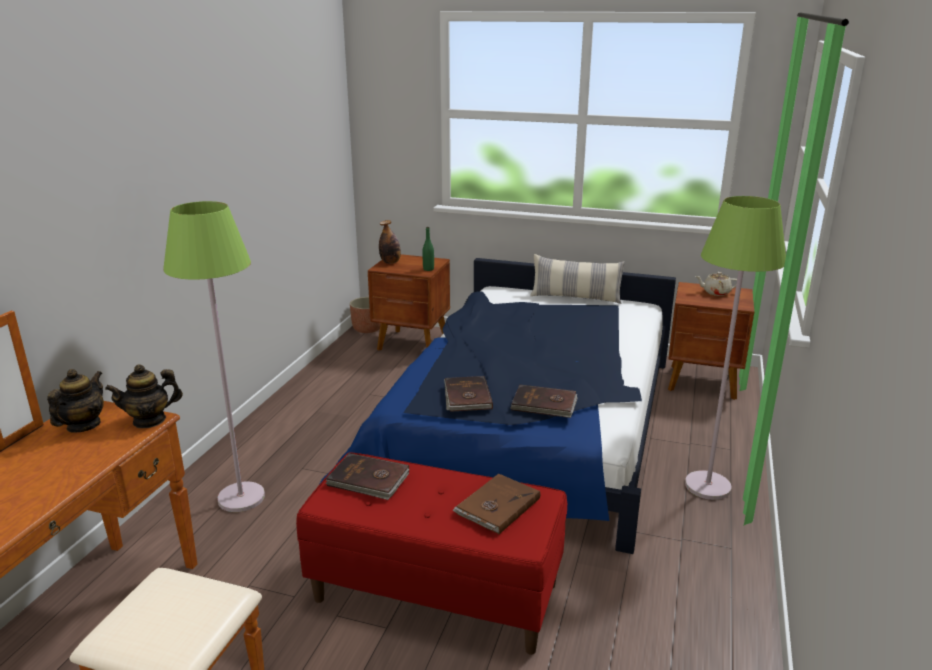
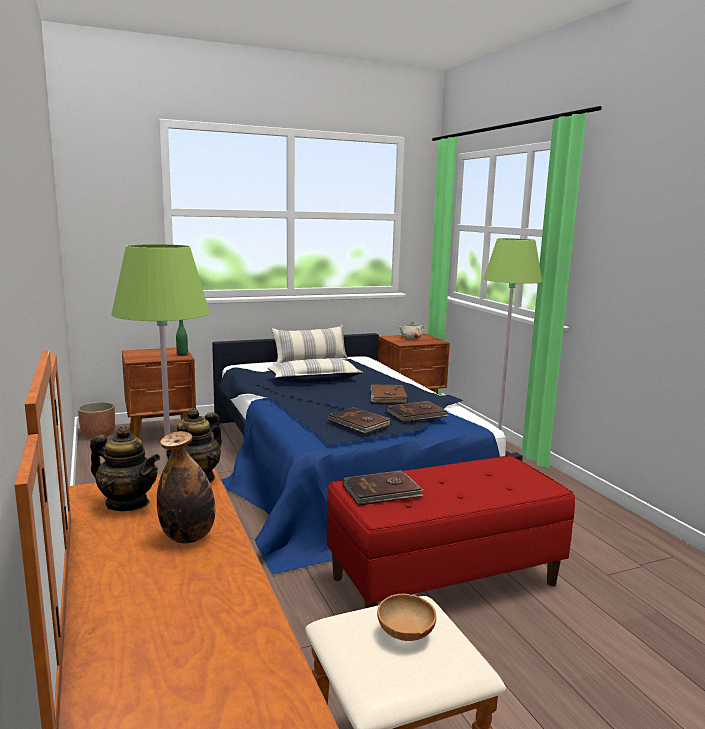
camera: 40 degrees left, 10 degrees down
teapot [47,369,104,433] -> teapot turned 135 degrees clockwise [90,426,160,511]
bottle [379,220,401,264] -> bottle moved to [157,431,215,543]
brown book [452,473,540,534] -> brown book moved to [371,385,408,403]
none -> pillow [268,359,363,383]
none -> brown bowl [377,594,436,641]

